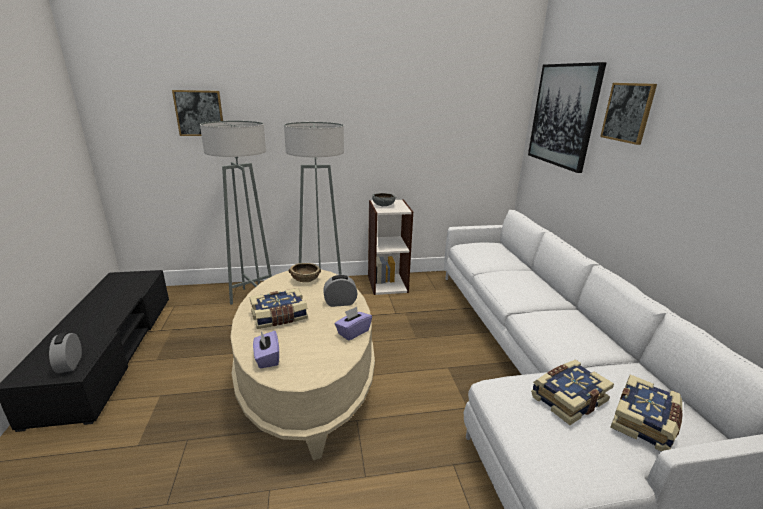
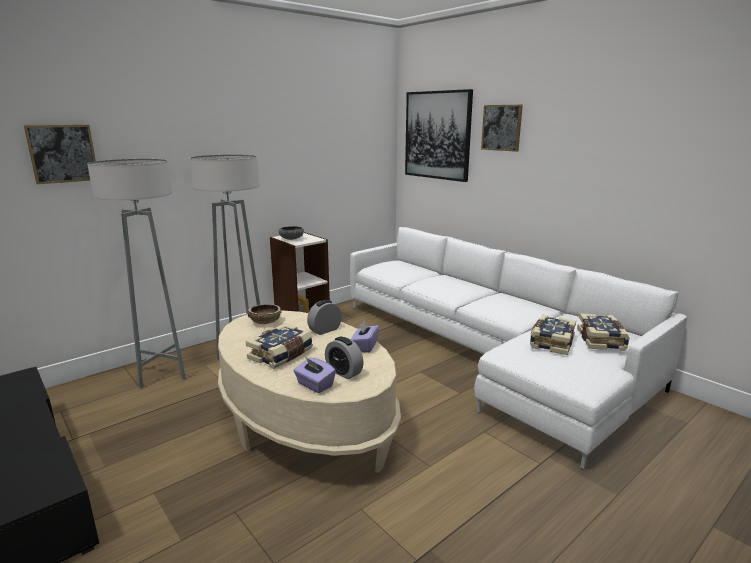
camera: 30 degrees left, 5 degrees down
alarm clock [49,332,82,373] -> alarm clock moved to [325,337,364,379]

